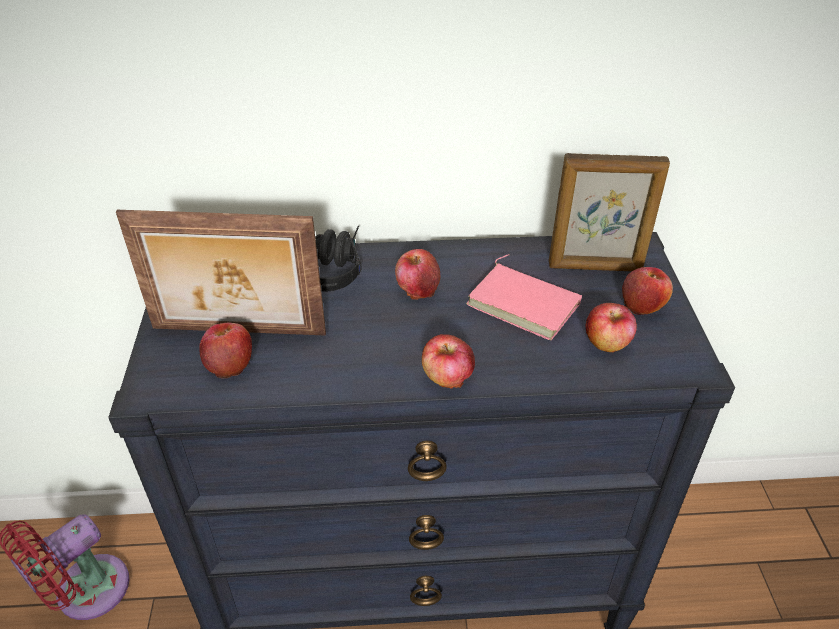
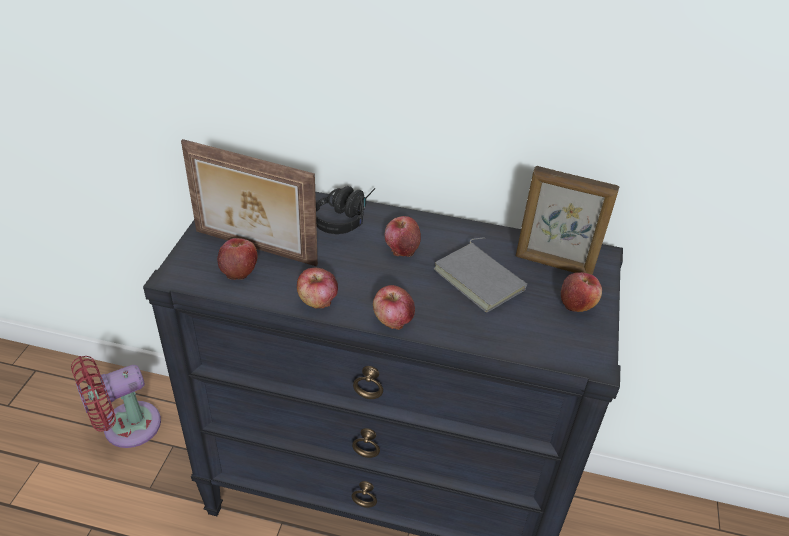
camera: 15 degrees right, 0 degrees up
pink book [466,254,582,340] -> grey book [433,237,527,313]
apple [585,303,637,352] -> apple moved to [297,268,338,309]

